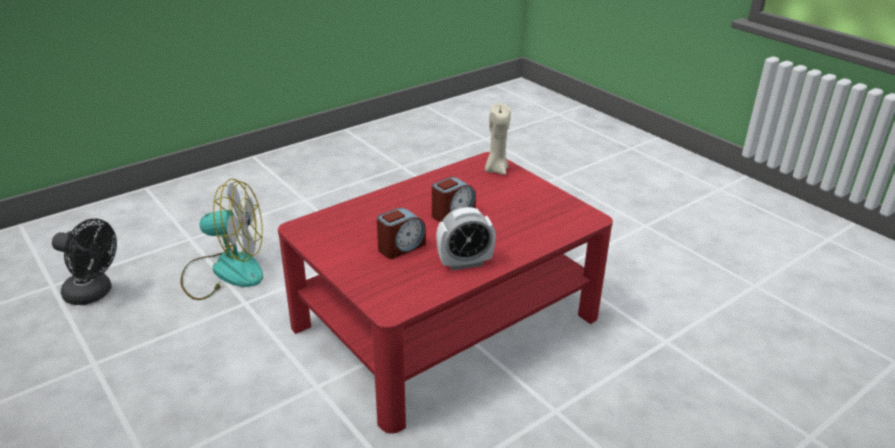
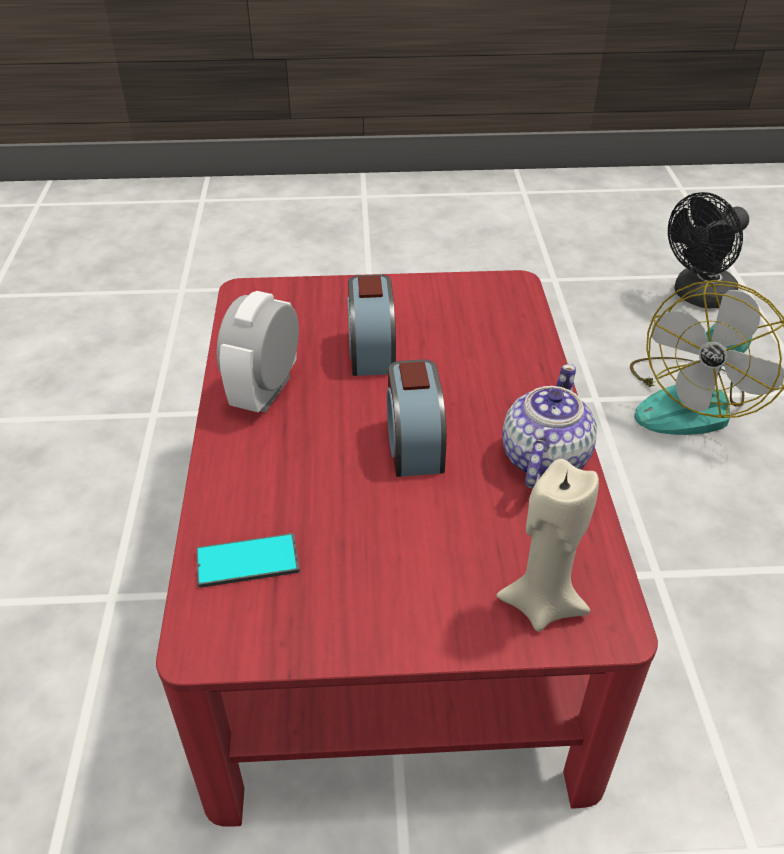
camera: 125 degrees right, 10 degrees up
none -> phone [196,533,300,588]
none -> teapot [502,364,597,488]

